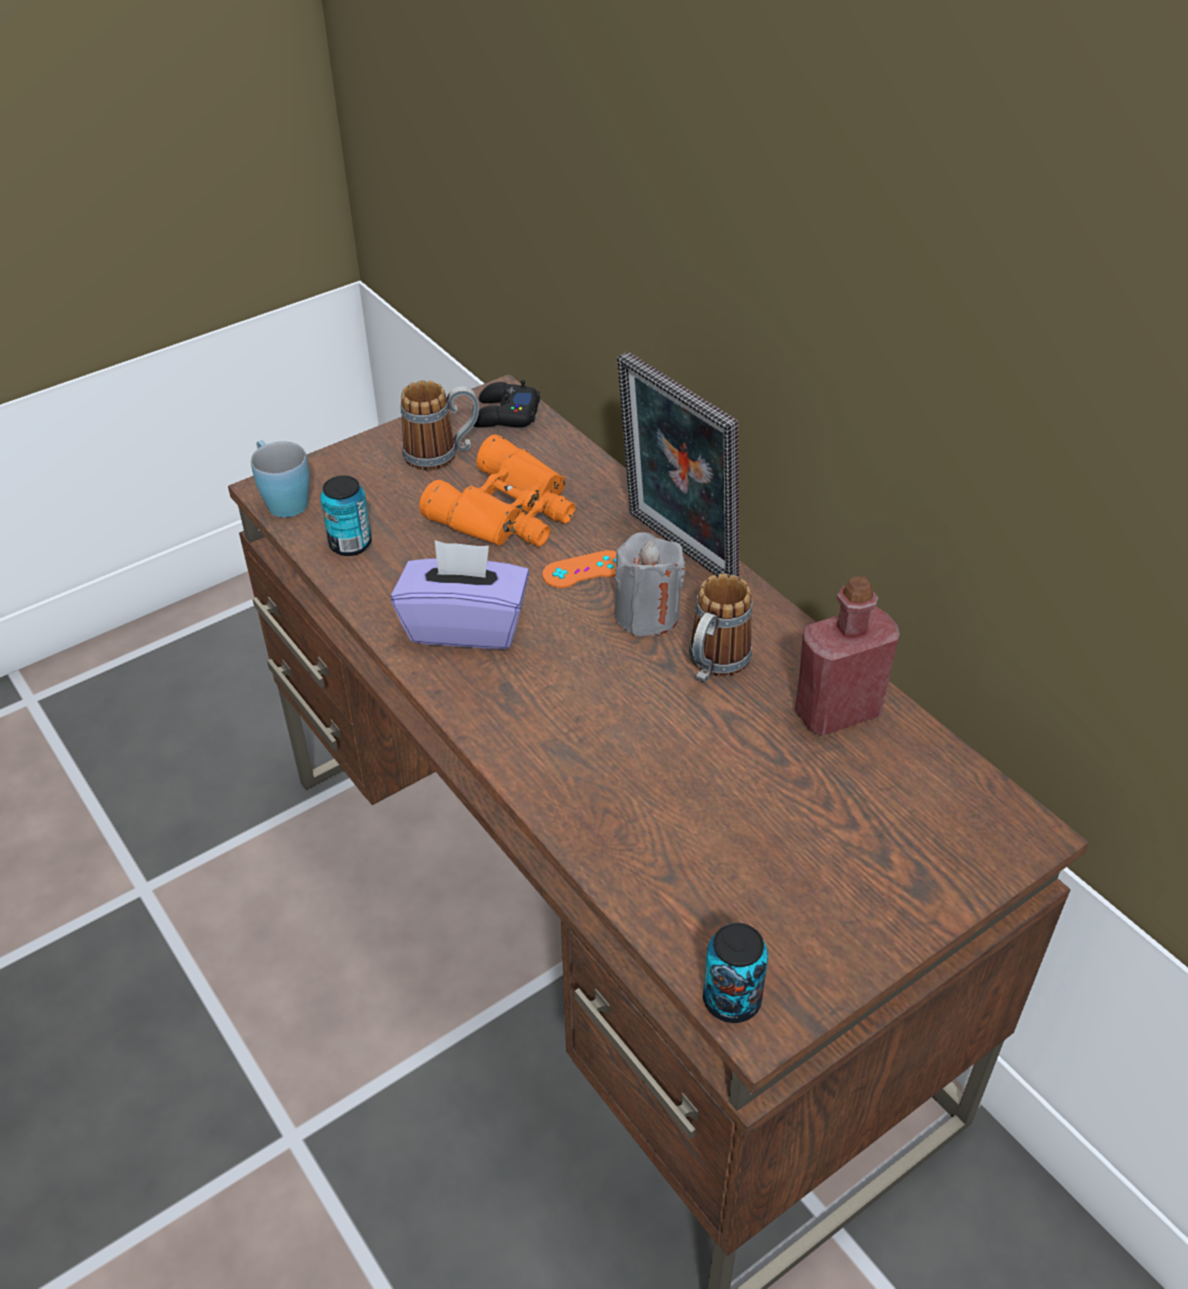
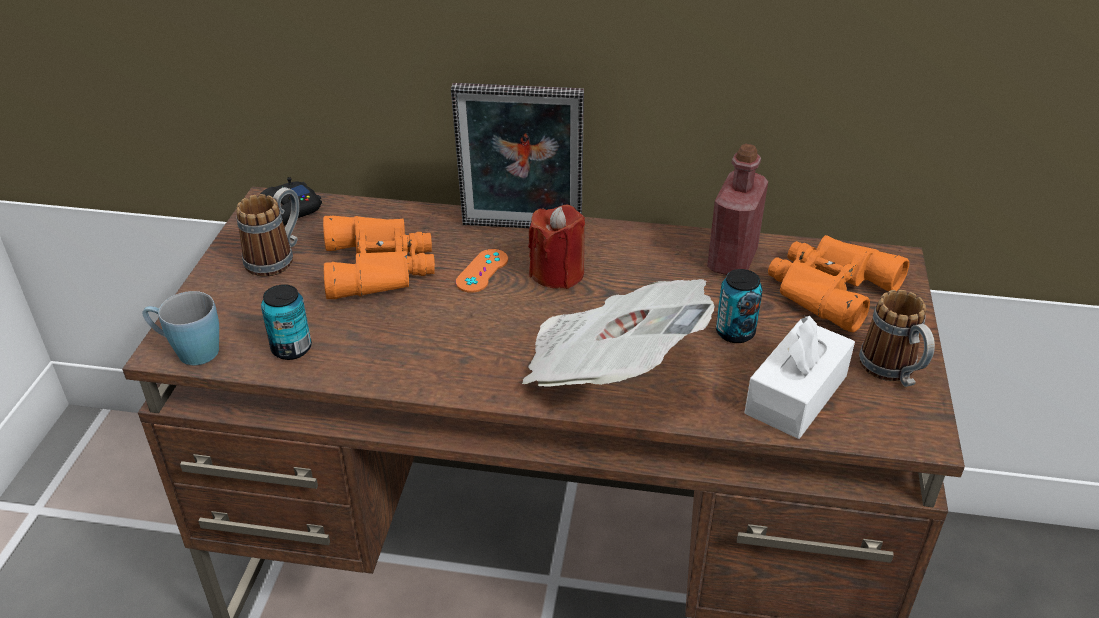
camera: 45 degrees left, 5 degrees down
purple tissue box [391,540,529,649] -> none
grey candle [615,532,685,636] -> red candle [528,205,585,289]
mug [689,574,752,682] -> mug moved to [859,290,935,387]
can [703,923,768,1023] -> can moved to [716,269,763,343]
none -> newspaper [522,279,715,387]
none -> white tissue box [744,316,855,439]
none -> orange binoculars [768,235,910,333]

